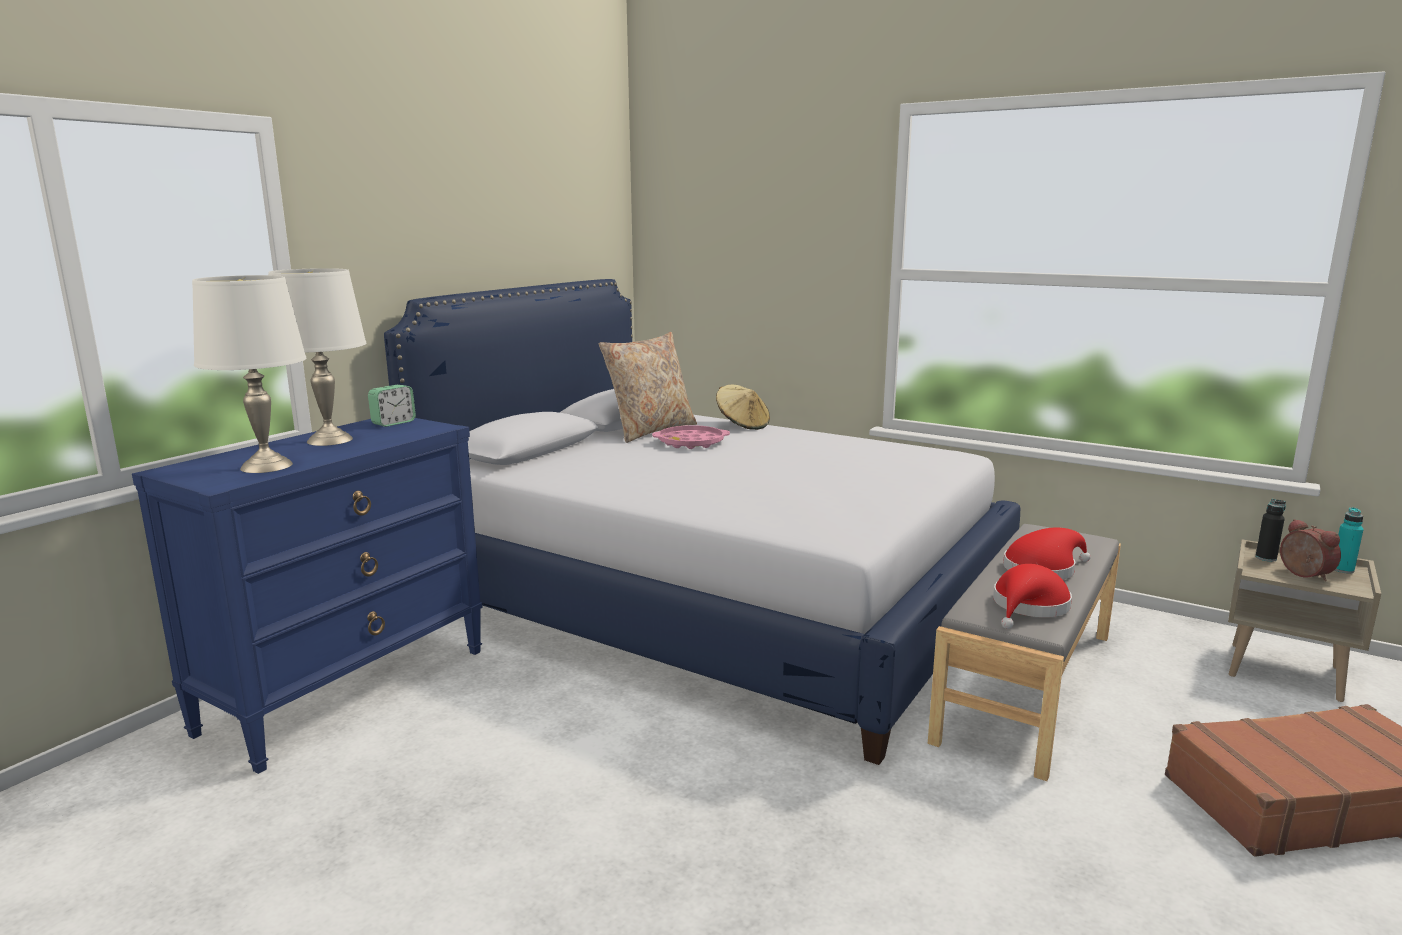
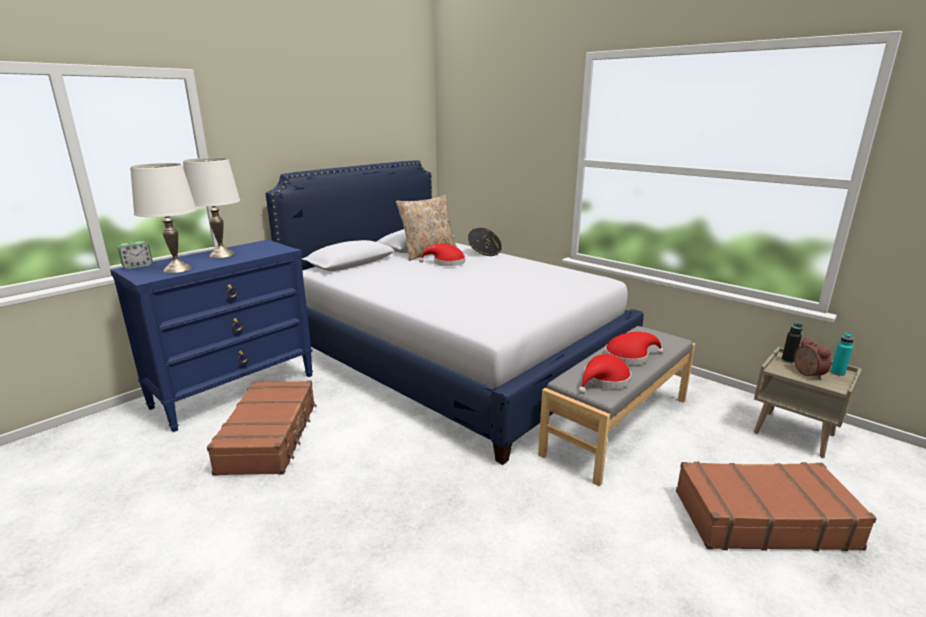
camera: 10 degrees right, 5 degrees up
alarm clock [368,385,416,427] -> alarm clock moved to [118,241,153,269]
pink tray [652,425,730,449] -> red hat [419,244,465,266]
beige hat [716,385,770,430] -> black hat [468,228,502,256]
none -> brown suitcase [207,380,317,476]

